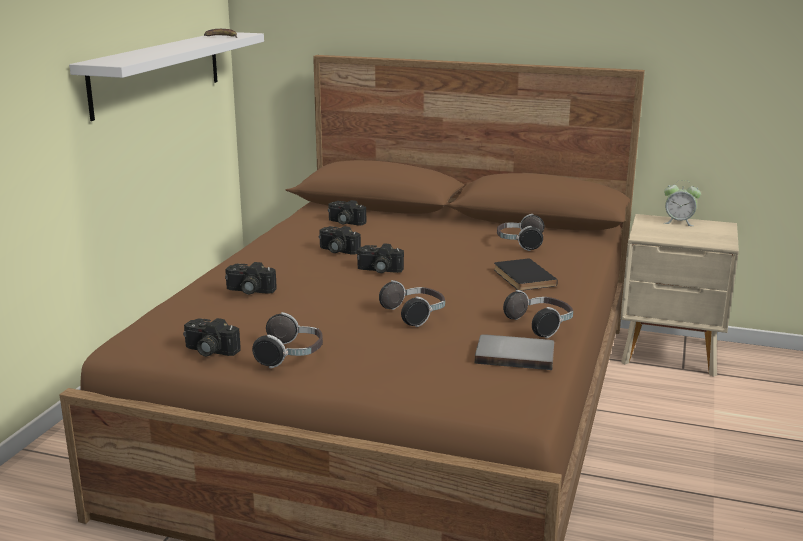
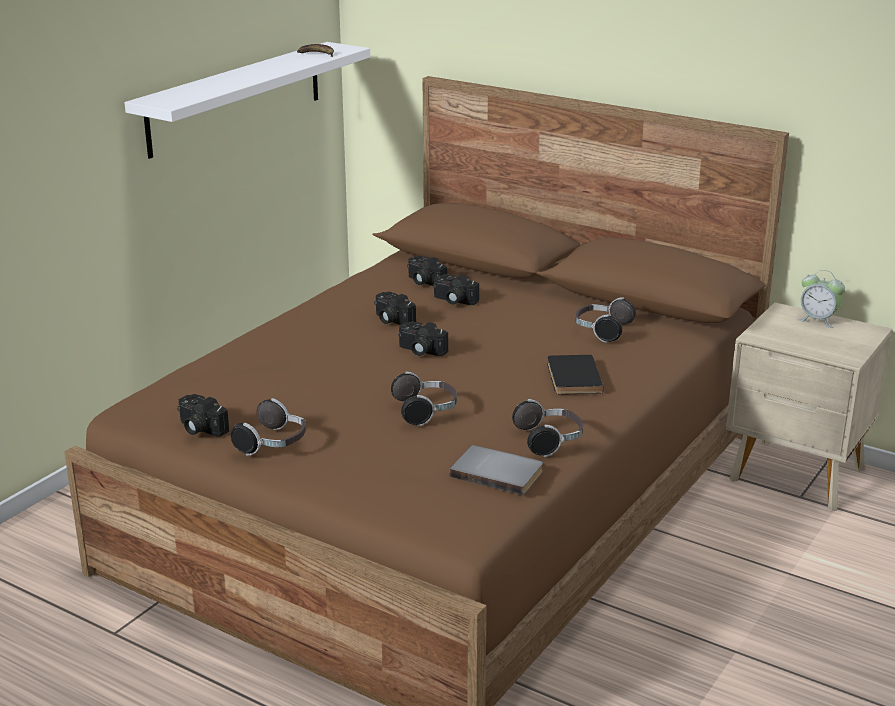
camera: 15 degrees right, 5 degrees up
camera [225,262,277,295] -> camera moved to [433,274,479,305]

